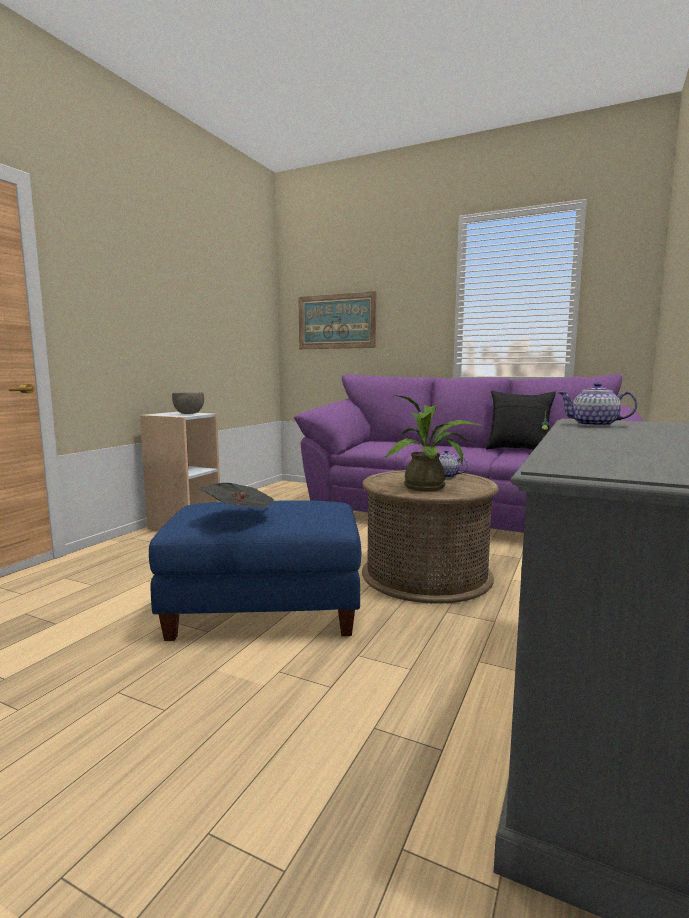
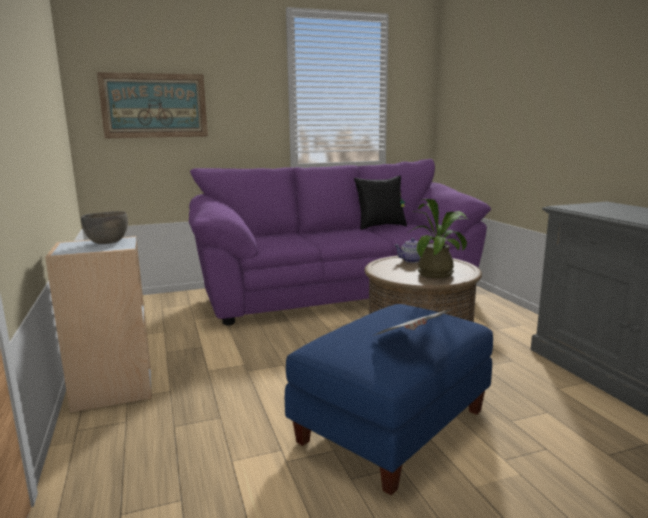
camera: 45 degrees left, 5 degrees up
teapot [559,382,637,427] -> none

